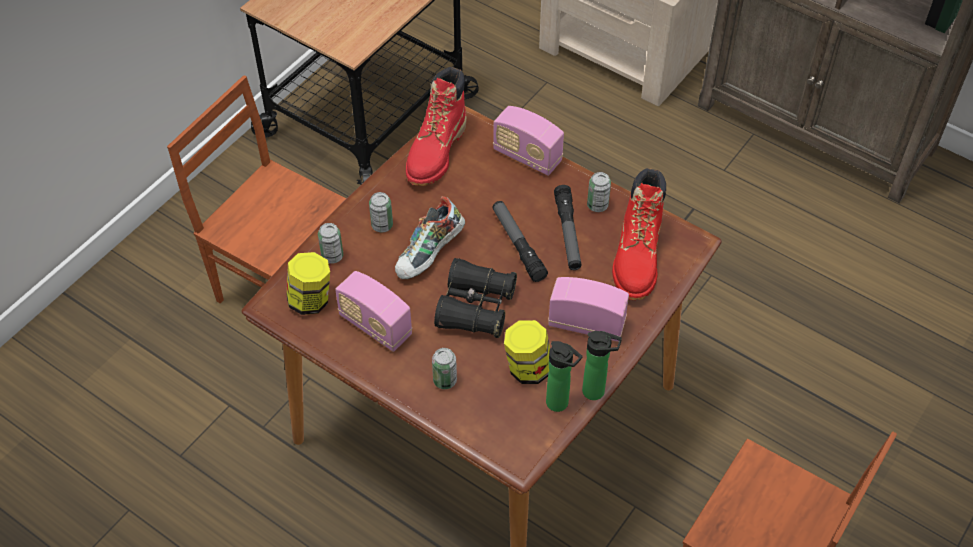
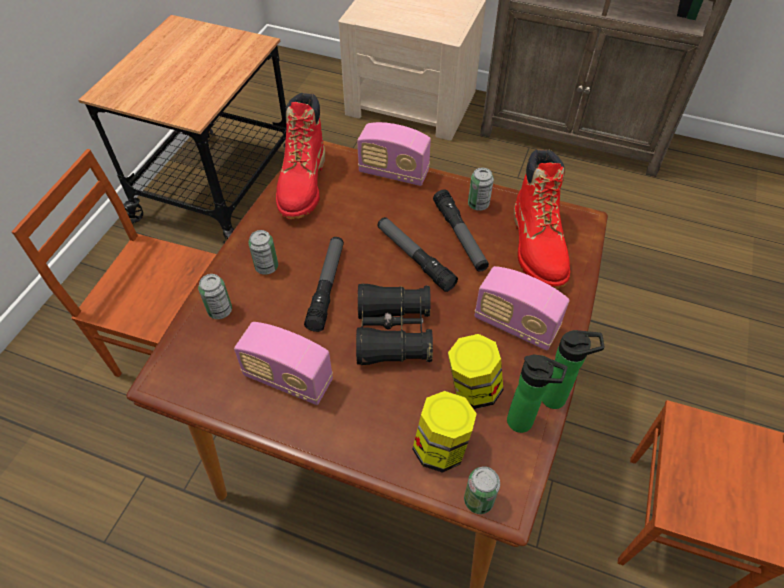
camera: 15 degrees left, 0 degrees up
jar [287,252,330,315] -> jar moved to [412,391,477,473]
shoe [395,196,465,279] -> flashlight [304,237,344,332]
can [432,348,457,389] -> can moved to [464,466,500,514]
radio [548,277,629,342] -> radio turned 150 degrees counterclockwise [474,266,570,350]

